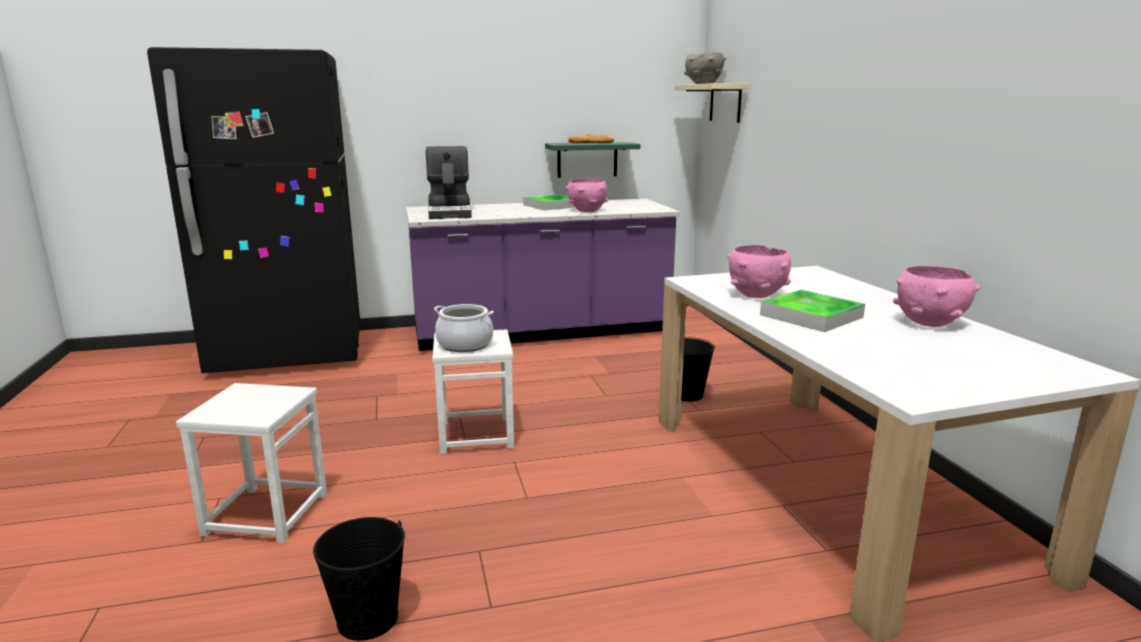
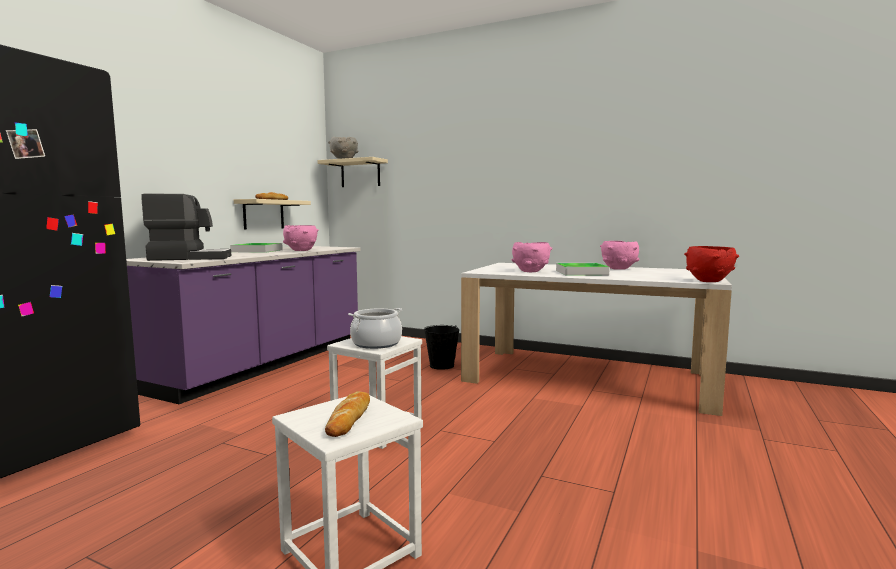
camera: 50 degrees left, 10 degrees down
black bucket [313,517,405,641] -> none
coffee machine [426,146,472,219] -> coffee machine turned 45 degrees counterclockwise [141,193,231,261]
green shelf [545,142,640,178] -> beige shelf [234,199,311,229]
none -> bread [325,391,370,437]
none -> red bowl [684,246,739,282]

